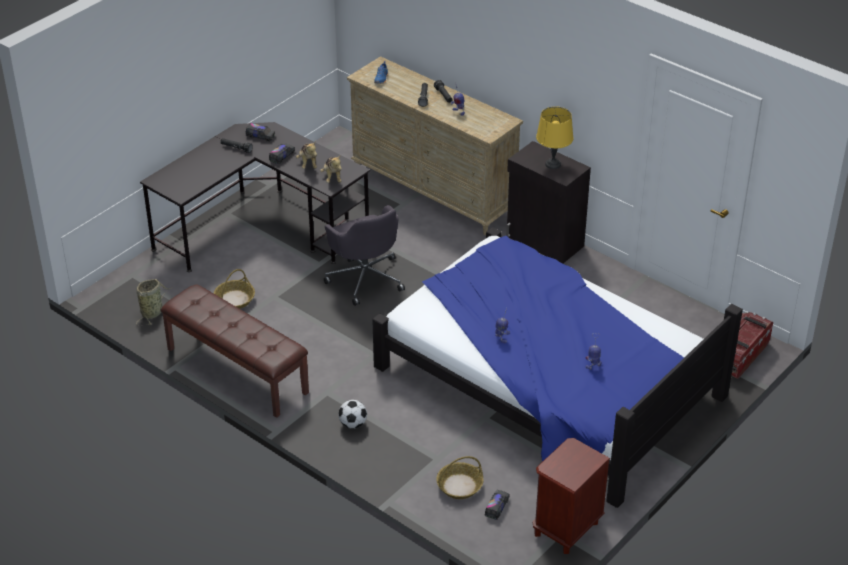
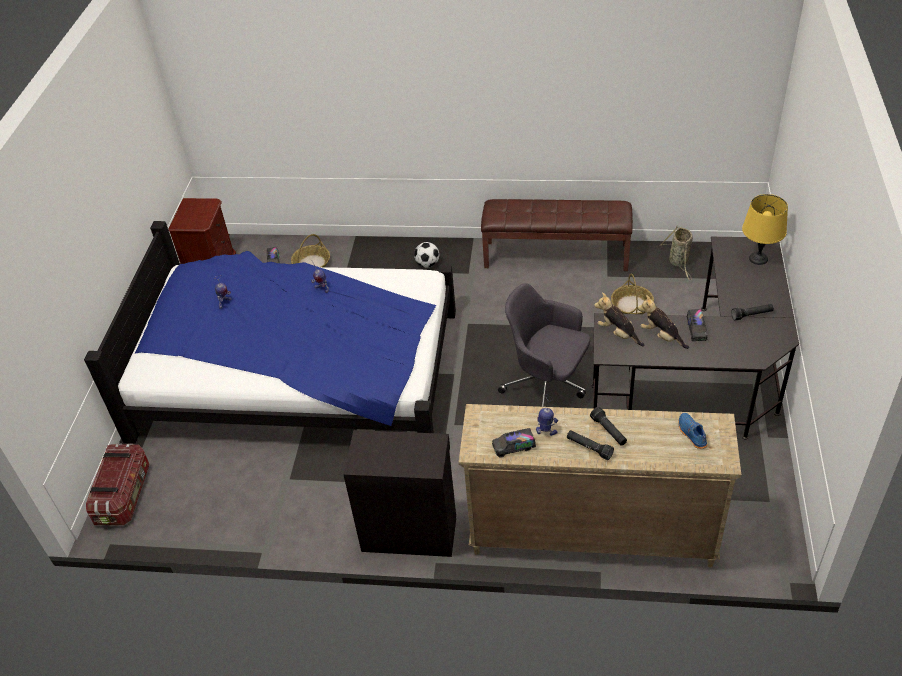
camera: 150 degrees right, 5 degrees up
toy truck [246,123,275,142] -> toy truck moved to [492,428,536,458]
yellow table lamp [536,106,573,169] -> yellow table lamp moved to [742,194,788,265]

